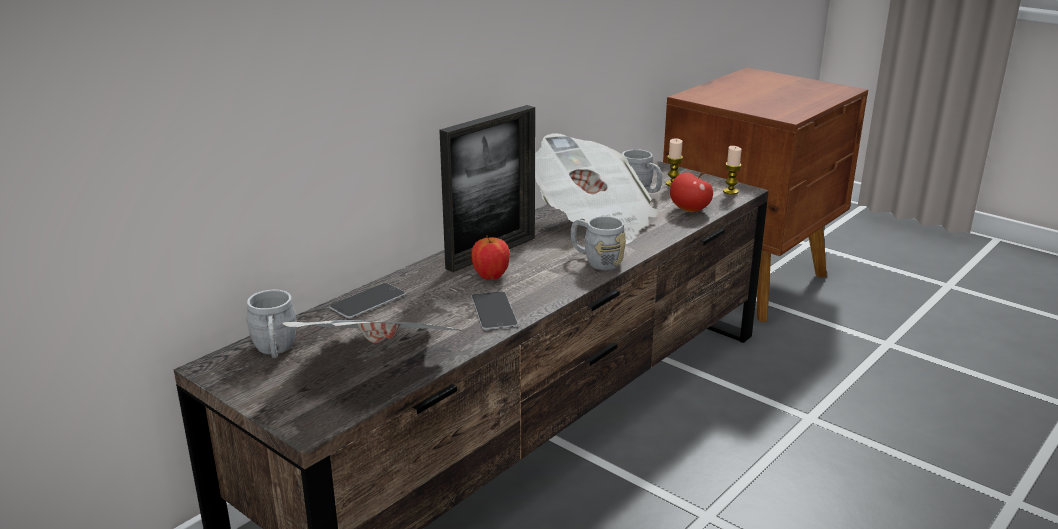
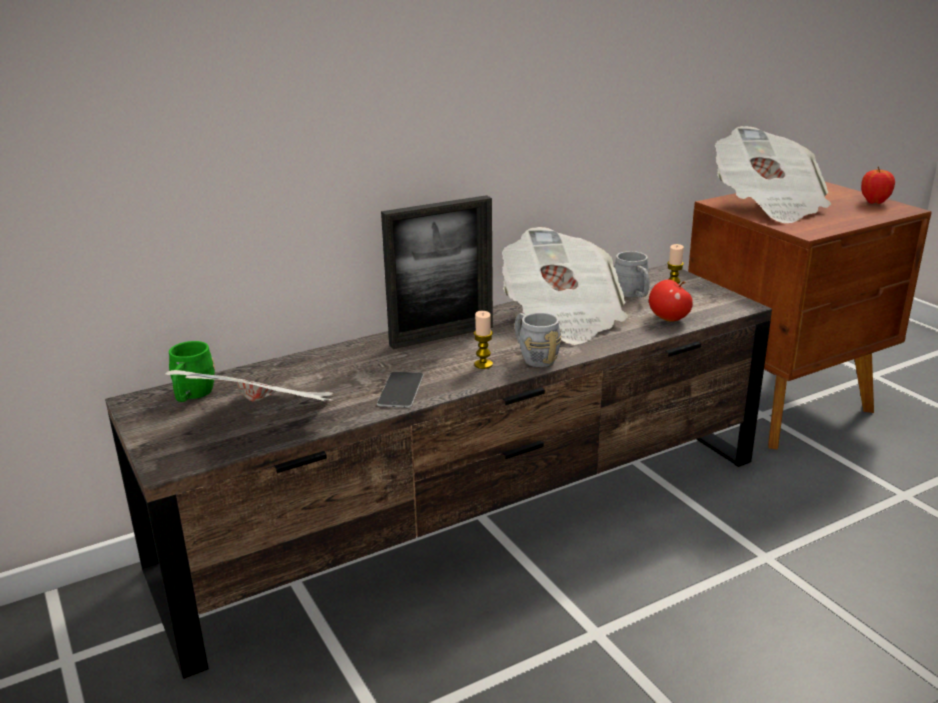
camera: 20 degrees right, 0 degrees up
grey mug [246,290,297,358] -> green mug [169,341,215,402]
phone [329,283,406,319] -> none
apple [471,236,510,280] -> apple moved to [861,166,895,204]
candle [723,146,742,195] -> candle moved to [474,311,493,369]
none -> newspaper [715,126,831,224]

